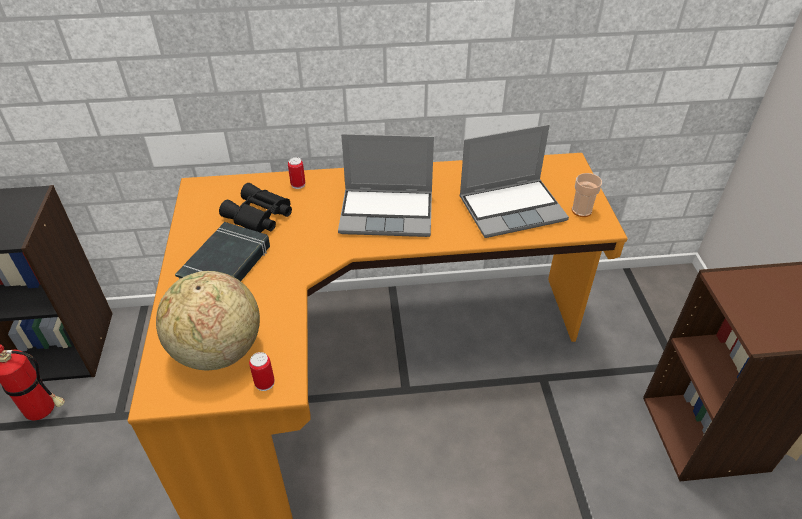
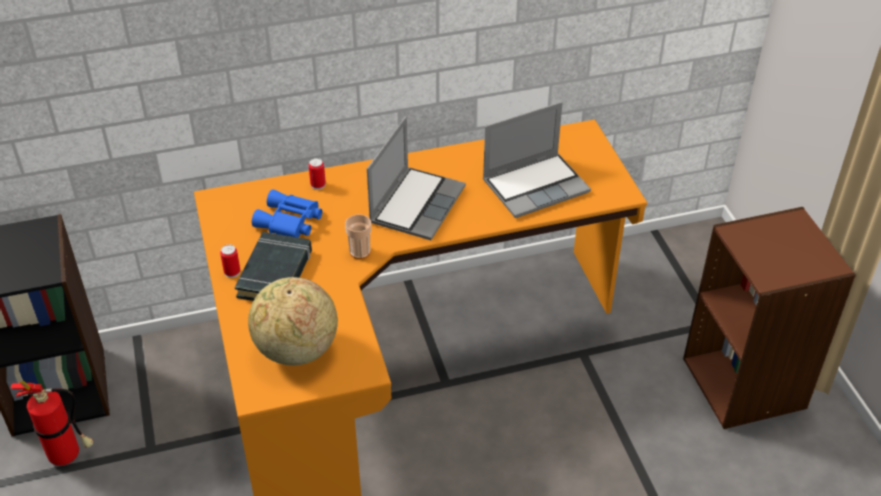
camera: 10 degrees left, 0 degrees up
black binoculars [219,183,292,233] -> blue binoculars [252,189,322,238]
can [249,352,275,391] -> can moved to [220,245,240,278]
laptop [338,134,434,237] -> laptop turned 60 degrees counterclockwise [367,116,466,240]
cup [572,173,602,217] -> cup moved to [345,214,371,259]

